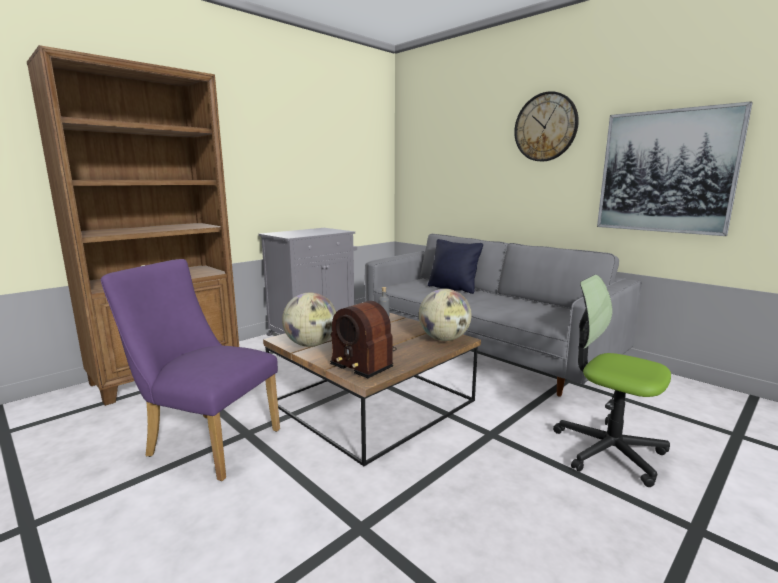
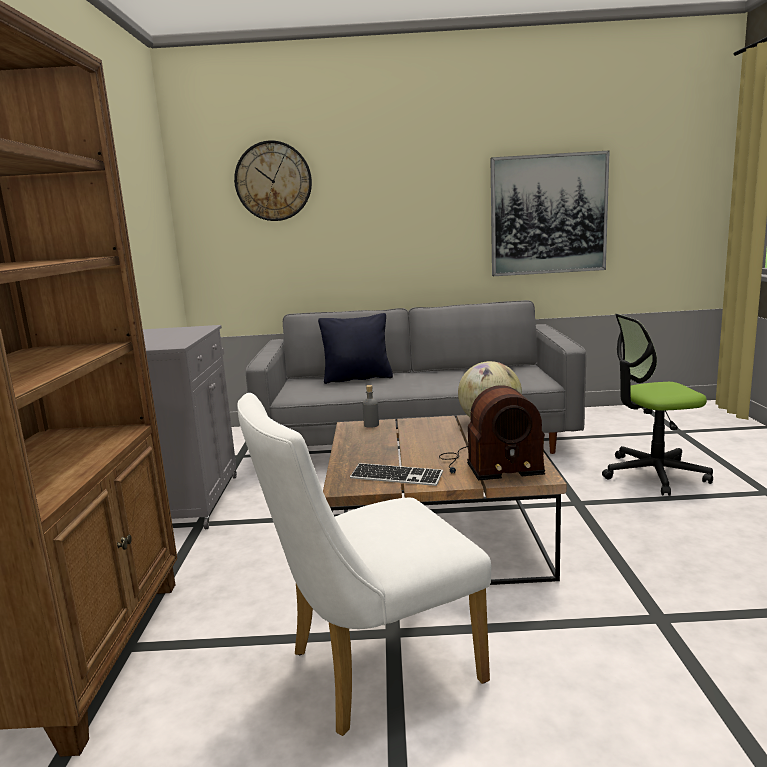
camera: 45 degrees left, 0 degrees up
purple chair [101,259,280,481] -> white chair [237,393,491,736]
globe [282,293,336,347] -> keyboard [350,463,443,486]
wall clock [514,91,579,161] -> wall clock moved to [234,140,312,221]

